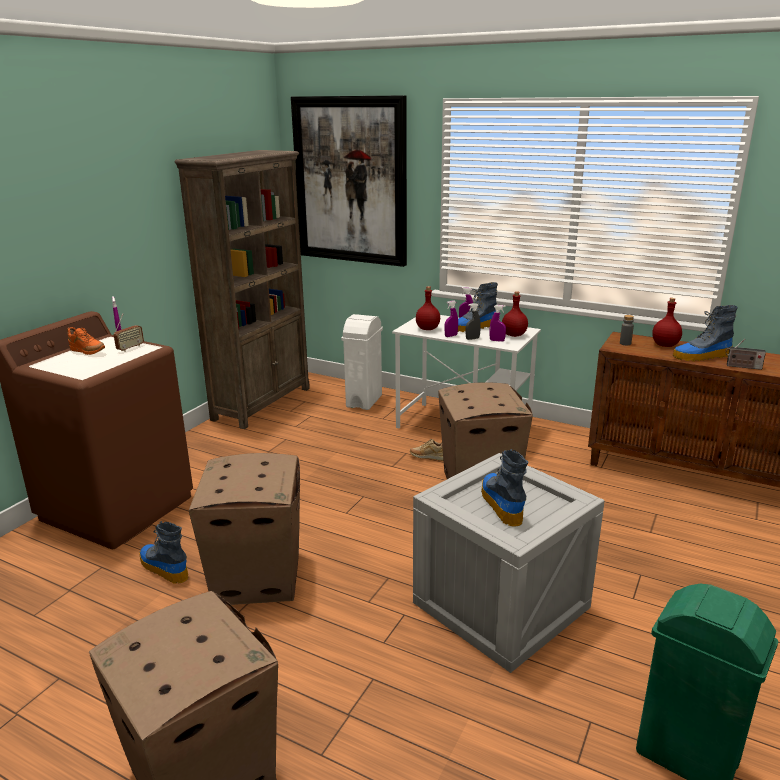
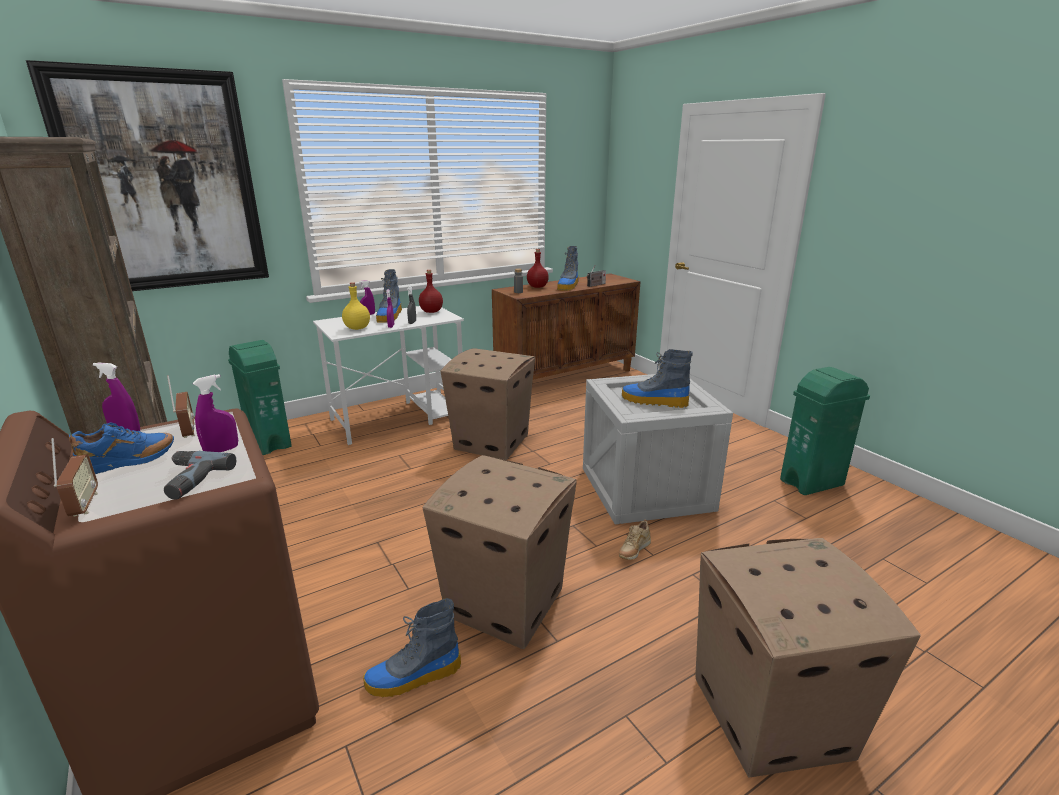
camera: 60 degrees left, 0 degrees up
orange shoe [67,327,105,355] -> blue shoe [69,423,174,474]
white trash can [341,314,383,410] -> green trash can [228,340,292,455]
beige shoe [410,439,443,461] -> beige shoe moved to [619,520,651,560]
red bottle [416,286,440,330] -> yellow bottle [342,282,370,330]
purple spray bottle [489,305,506,342] -> purple spray bottle moved to [193,374,238,452]
none -> radio [51,438,98,516]
none -> power drill [164,451,236,500]

